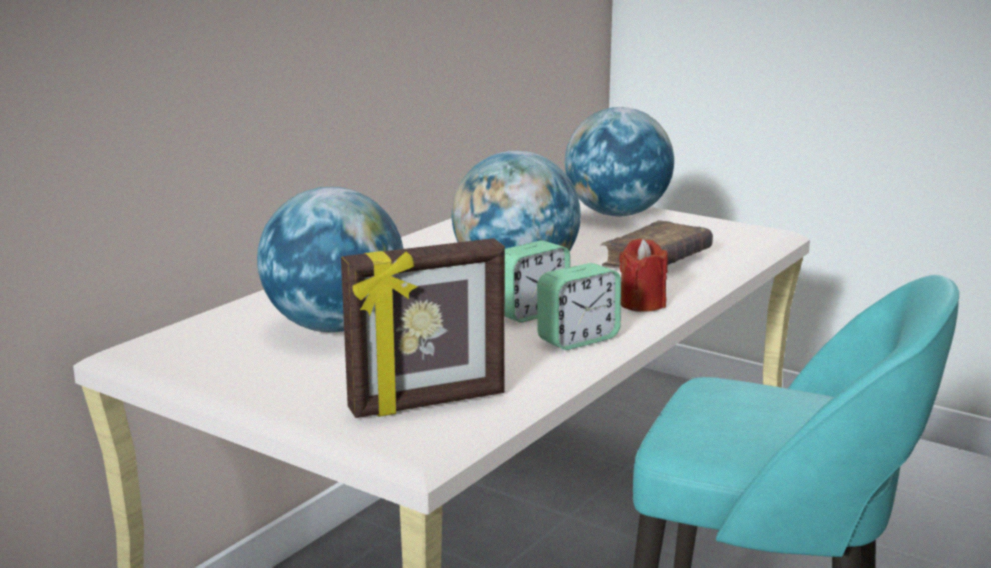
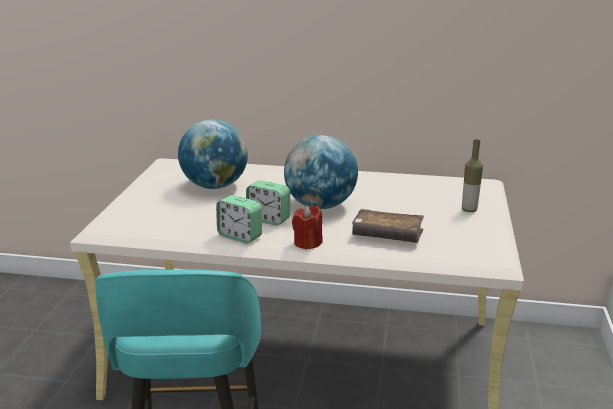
camera: 65 degrees right, 5 degrees up
picture frame [341,238,505,418] -> none
globe [565,107,674,217] -> bottle [462,139,483,212]

